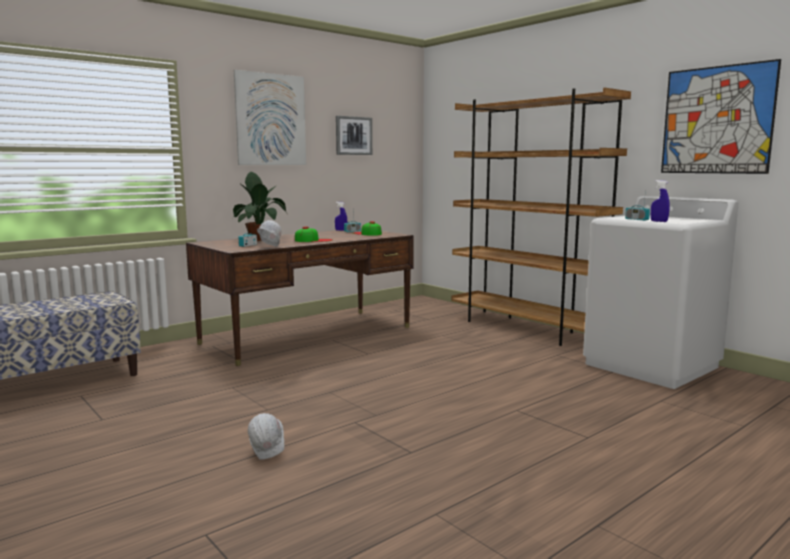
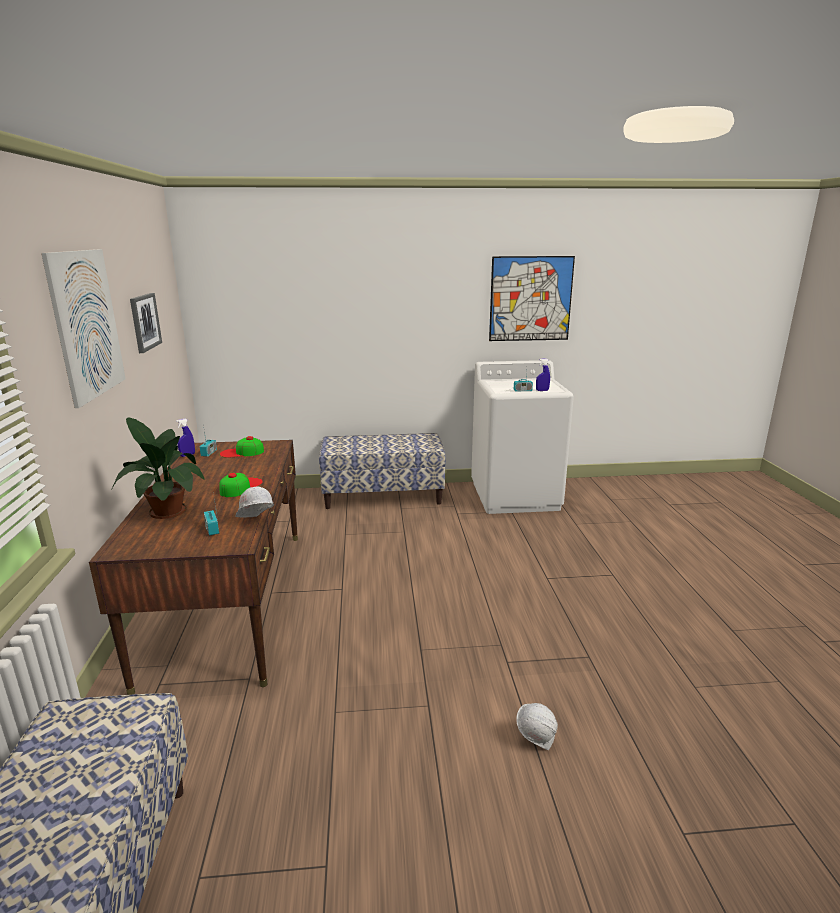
camera: 55 degrees left, 10 degrees up
brown bookcase [451,87,631,346] -> bench [319,433,446,509]

